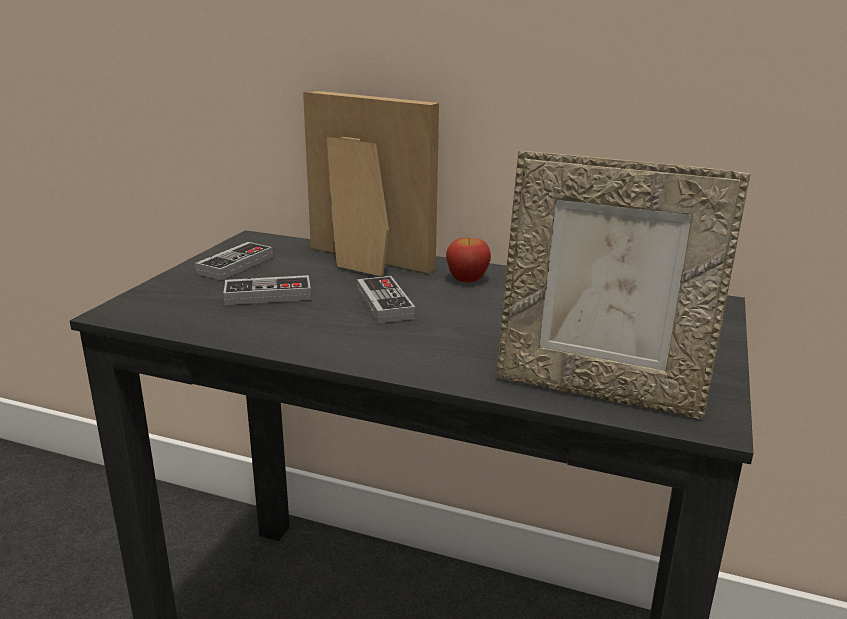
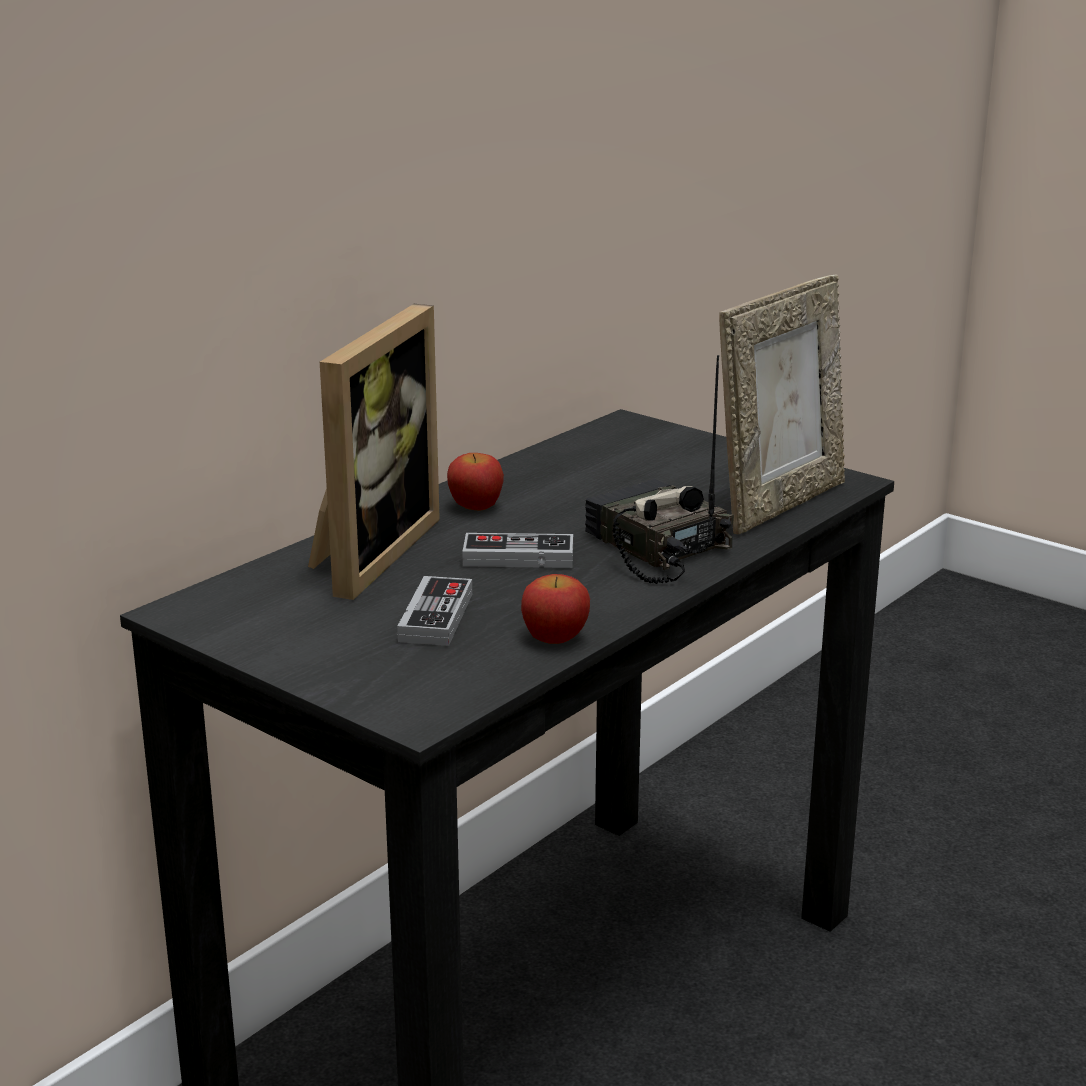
camera: 70 degrees left, 0 degrees up
game controller [195,242,273,280] -> none
picture frame [303,90,439,276] -> picture frame turned 150 degrees clockwise [308,304,440,600]
none -> apple [521,574,590,644]
none -> radio [585,355,734,584]

